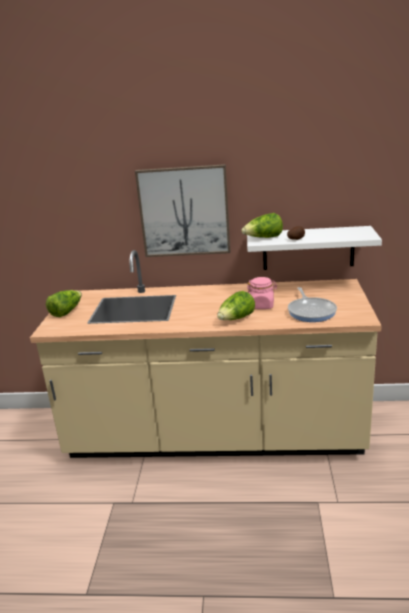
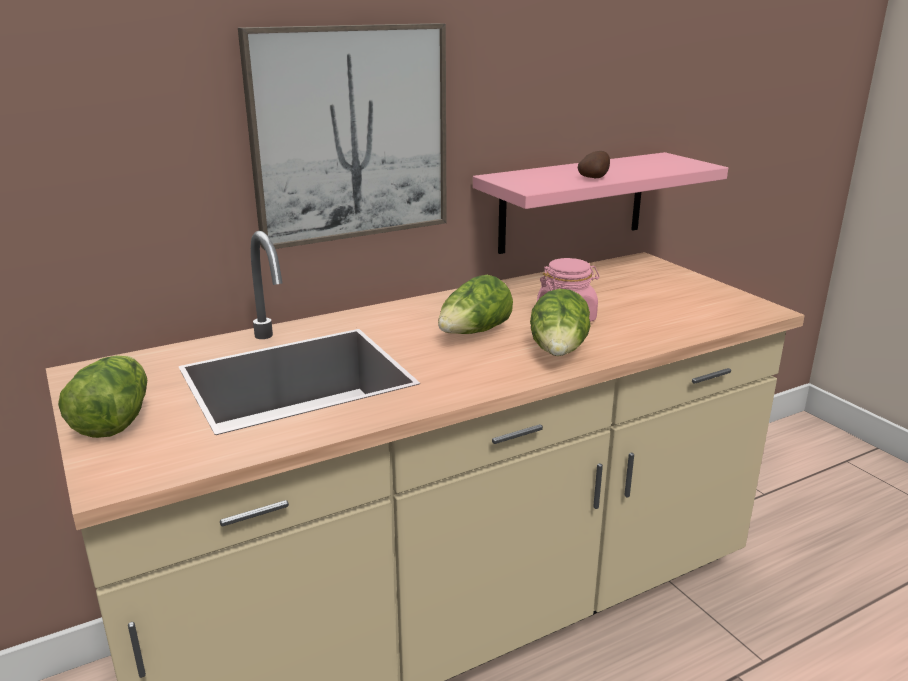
camera: 35 degrees left, 0 degrees up
lettuce [241,213,283,238] -> lettuce moved to [438,275,513,334]
white shelf [247,226,382,270] -> pink shelf [473,152,728,254]
frying pan [288,287,337,322] -> none

